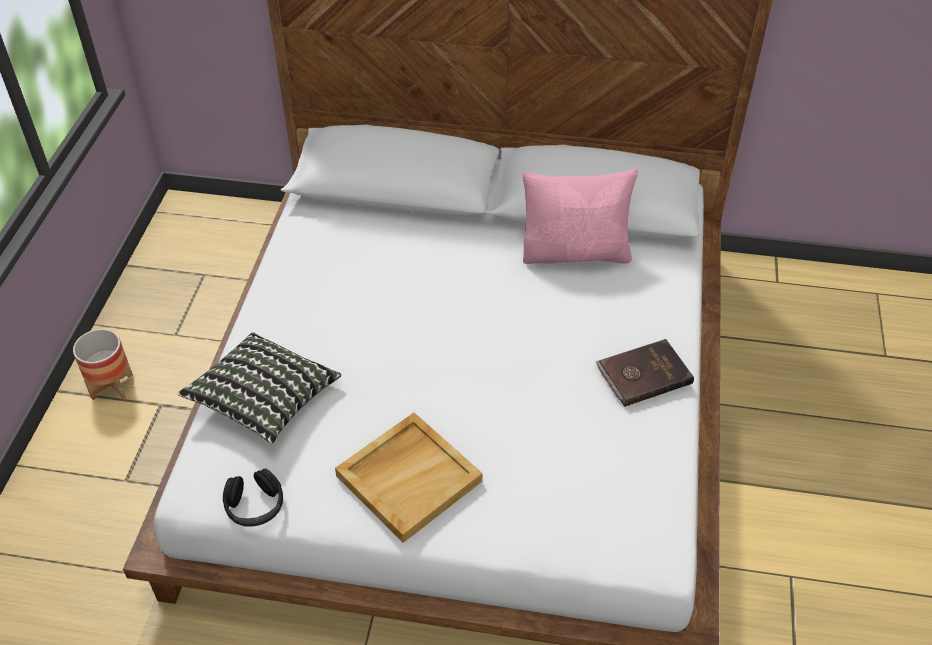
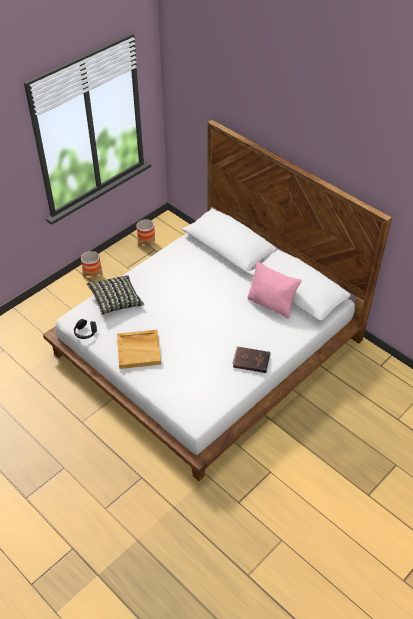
camera: 35 degrees right, 0 degrees up
none -> planter [136,219,155,249]

